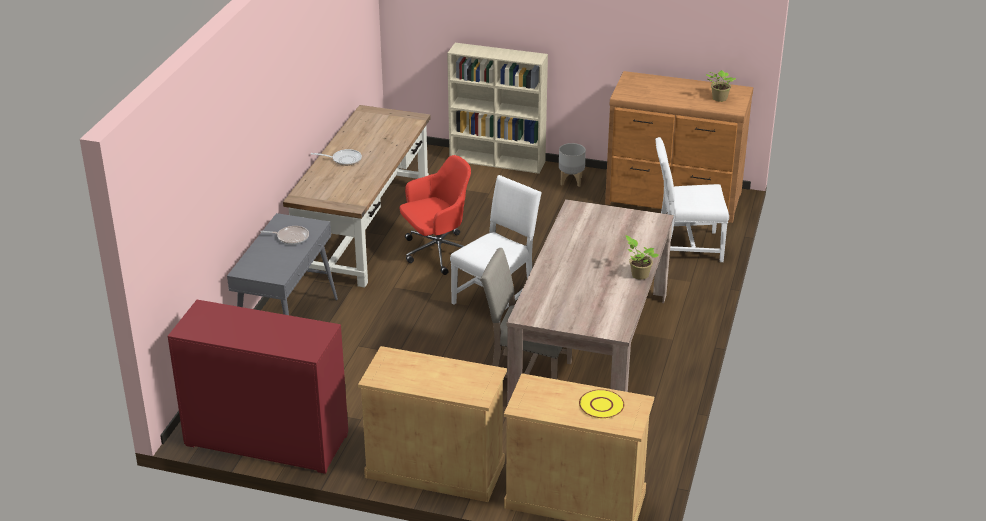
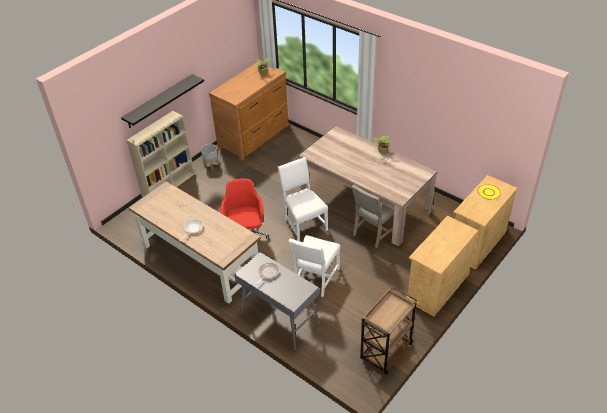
camera: 65 degrees left, 10 degrees up
red dresser [168,300,348,474] -> brown cart [360,287,417,375]
white chair [655,137,729,262] -> white chair moved to [289,235,340,297]
none -> black shelf [121,74,204,128]

